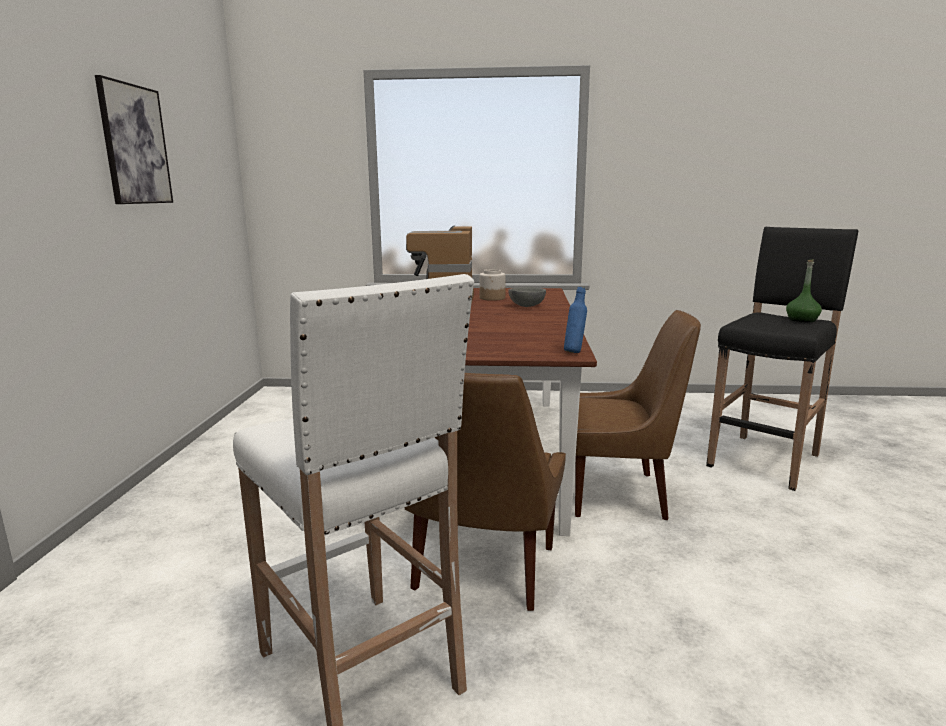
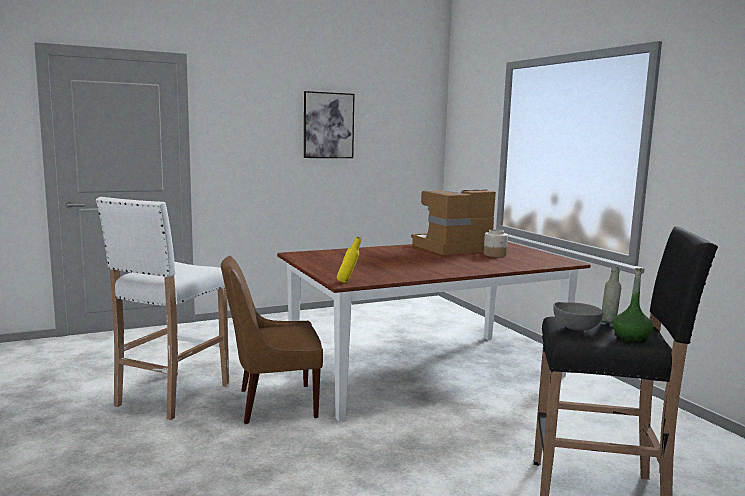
camera: 60 degrees right, 5 degrees down
grey bowl [508,287,546,307] -> grey bowl moved to [553,302,603,331]
blue bottle [564,287,587,353] -> yellow bottle [337,237,361,283]
brown chair [575,310,701,520] -> none
none -> grey bottle [601,267,621,324]

